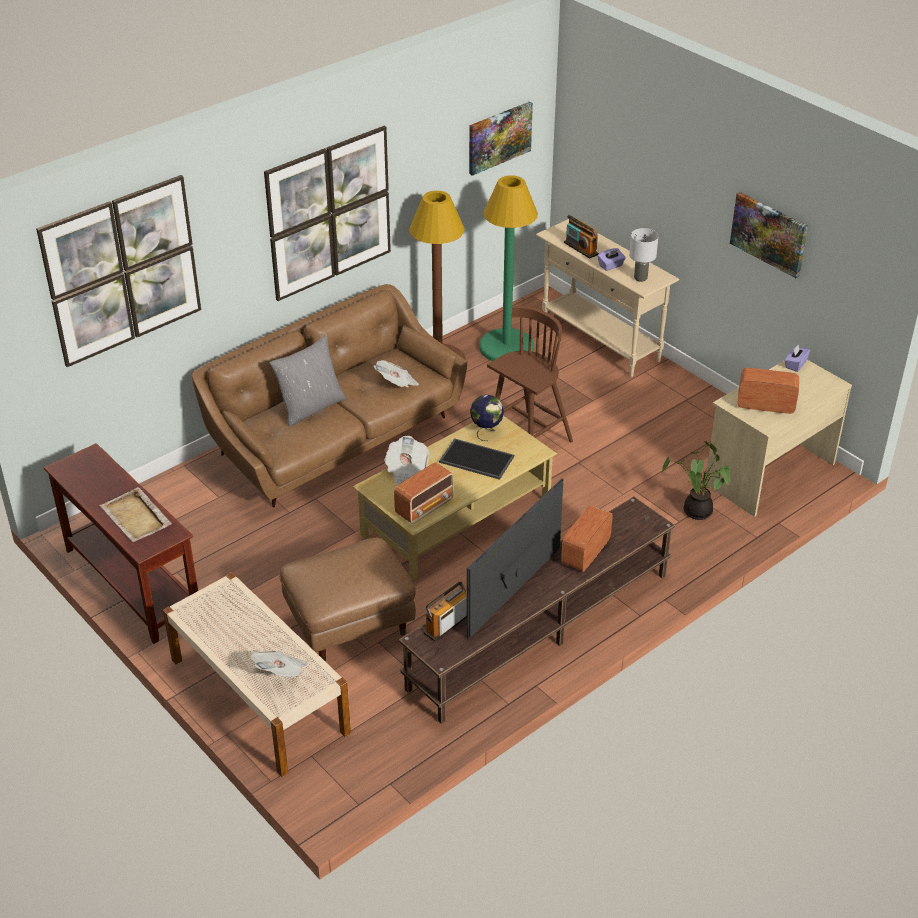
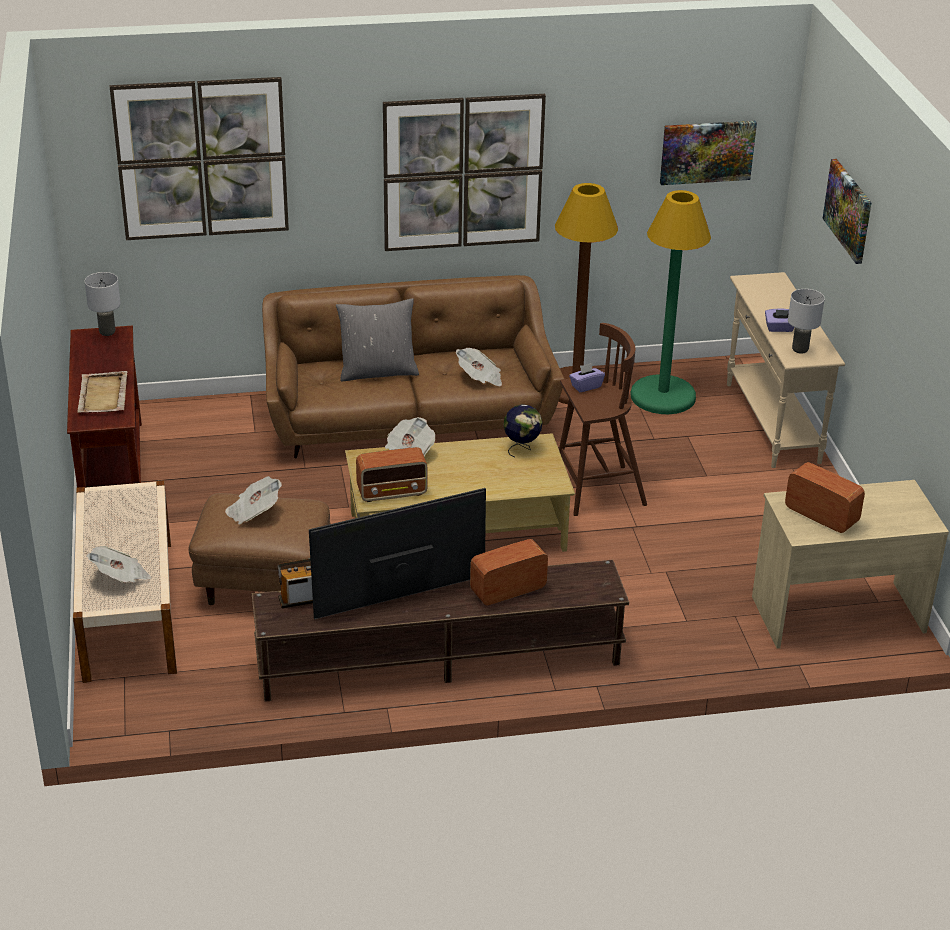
camera: 30 degrees right, 5 degrees down
tray [439,438,514,480] -> none
radio [564,215,599,259] -> none
potted plant [662,441,730,520] -> none
picture [730,192,808,278] -> picture moved to [822,159,872,264]
purple tissue box [784,344,810,372] -> purple tissue box moved to [569,363,605,393]
none -> white table lamp [85,272,121,336]
none -> newspaper [225,476,282,524]

